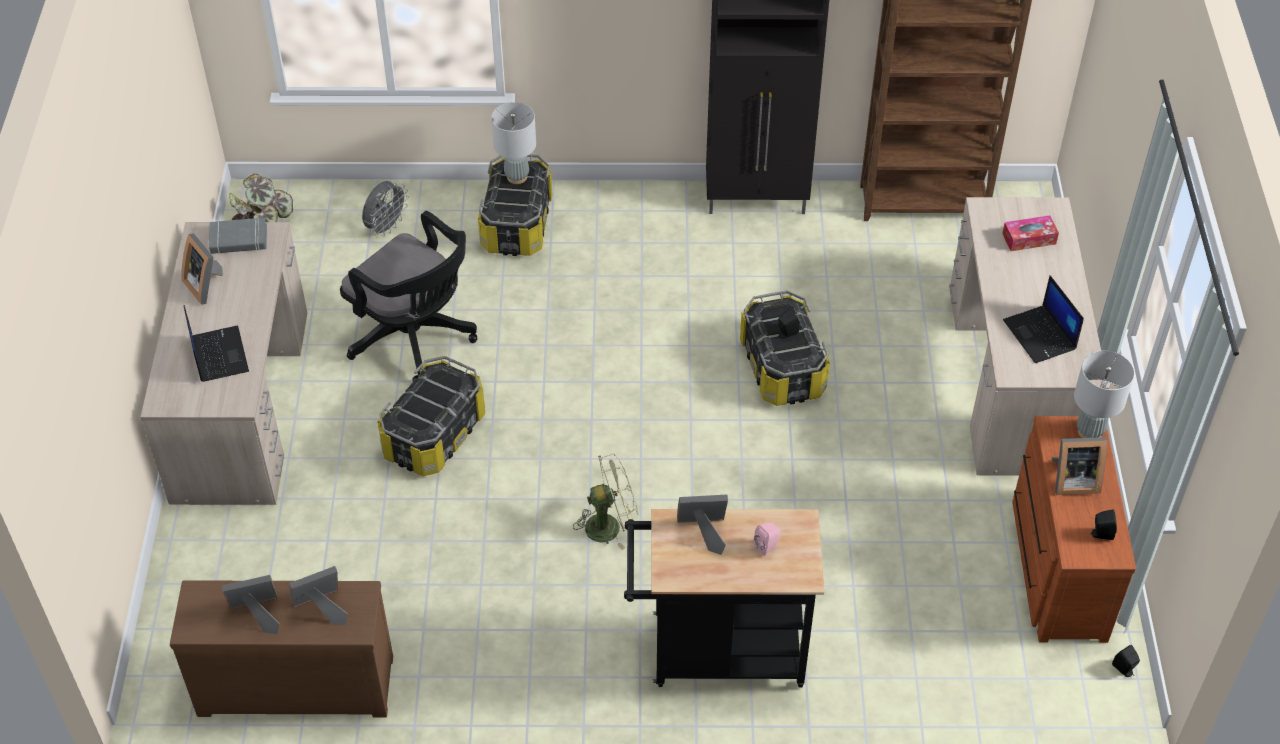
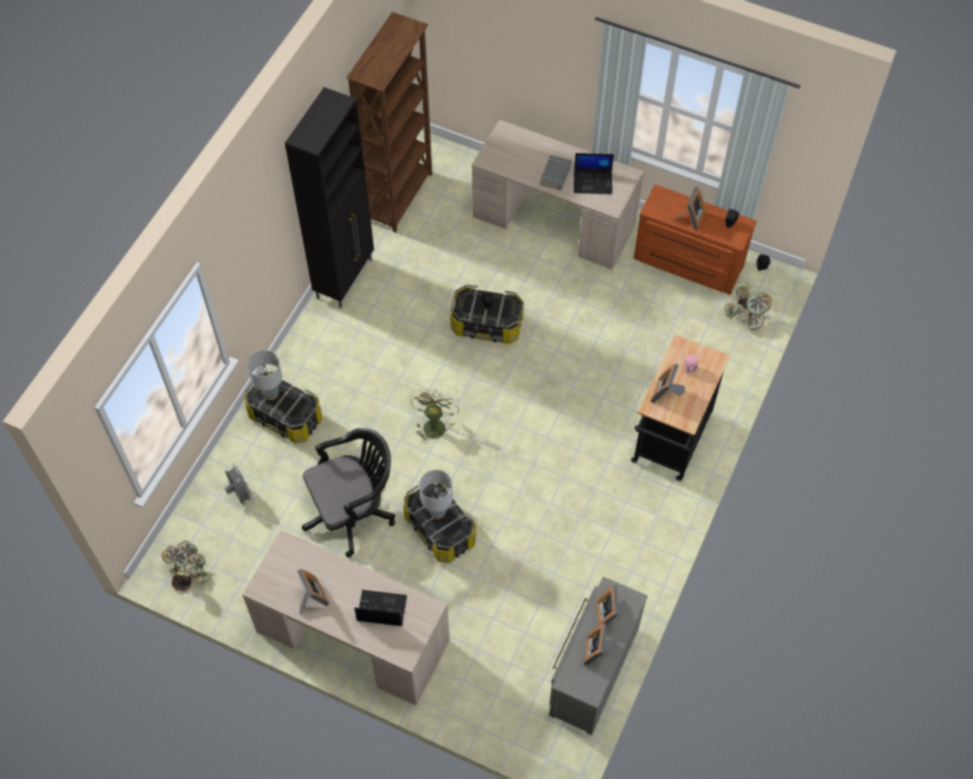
camera: 65 degrees left, 10 degrees up
brown dresser [170,580,393,718] -> grey dresser [549,577,648,735]
picture frame [181,233,223,305] -> picture frame turned 105 degrees counterclockwise [297,569,329,614]
grey book [209,218,267,254] -> grey book moved to [540,155,571,190]
green fan [573,453,639,550] -> green fan moved to [410,388,460,444]
tissue box [1002,215,1059,251] -> none
grey table lamp [1074,351,1135,438] -> grey table lamp moved to [419,470,453,519]
none -> potted plant [724,282,771,330]

